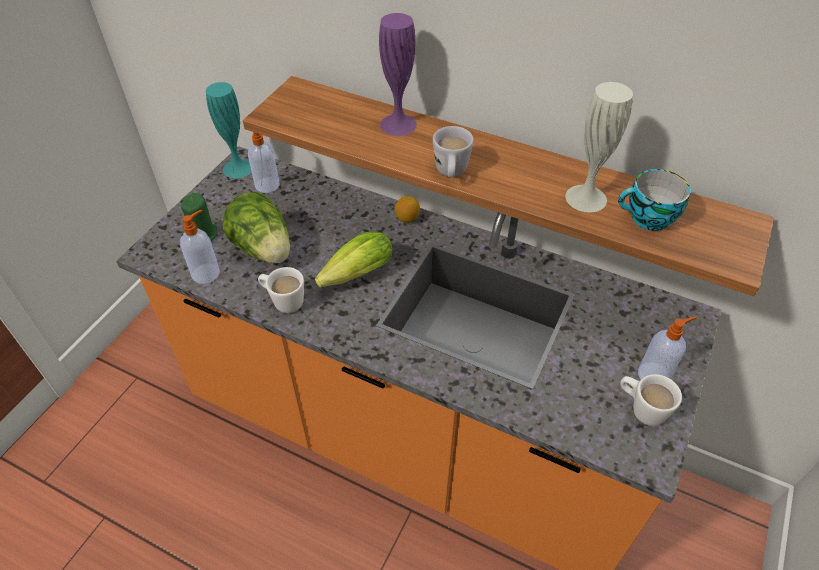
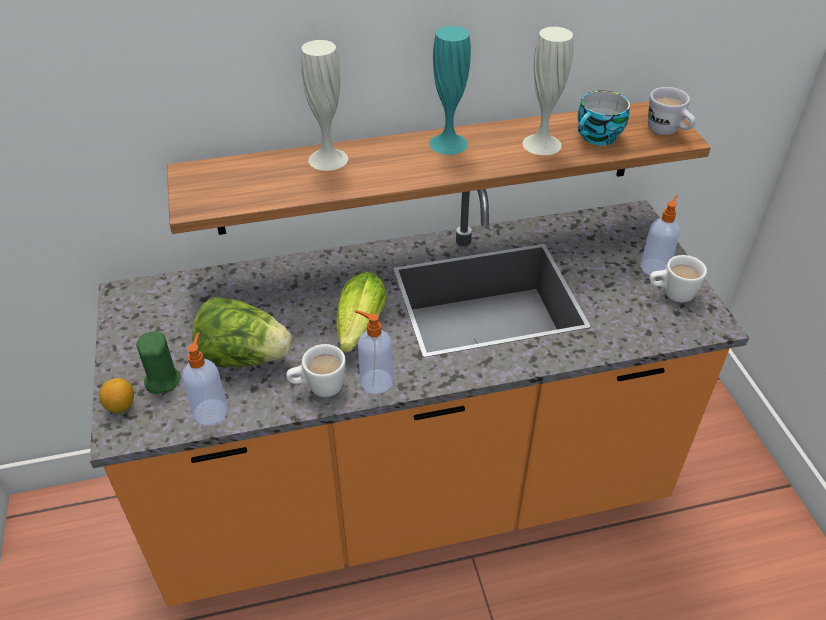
camera: 40 degrees left, 5 degrees down
turquoise vase [206,82,251,179] -> turquoise vase moved to [429,26,471,155]
soap dispenser [248,132,280,193] -> soap dispenser moved to [355,310,393,394]
purple vase [379,13,417,136] -> white vase [301,40,348,171]
lemon [395,196,420,223] -> lemon moved to [99,378,134,413]
white mug [433,126,474,177] -> white mug moved to [648,87,696,135]

